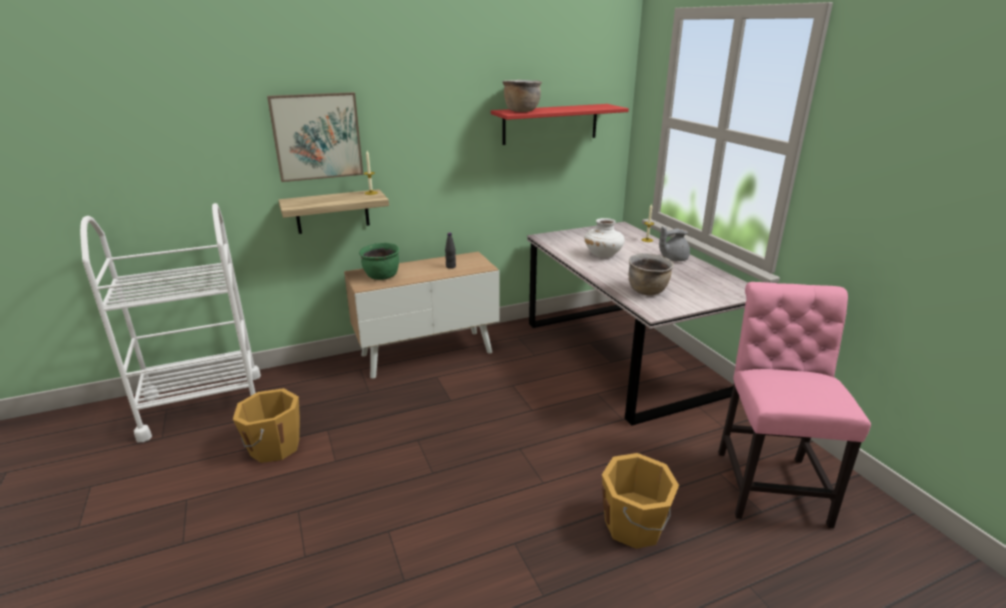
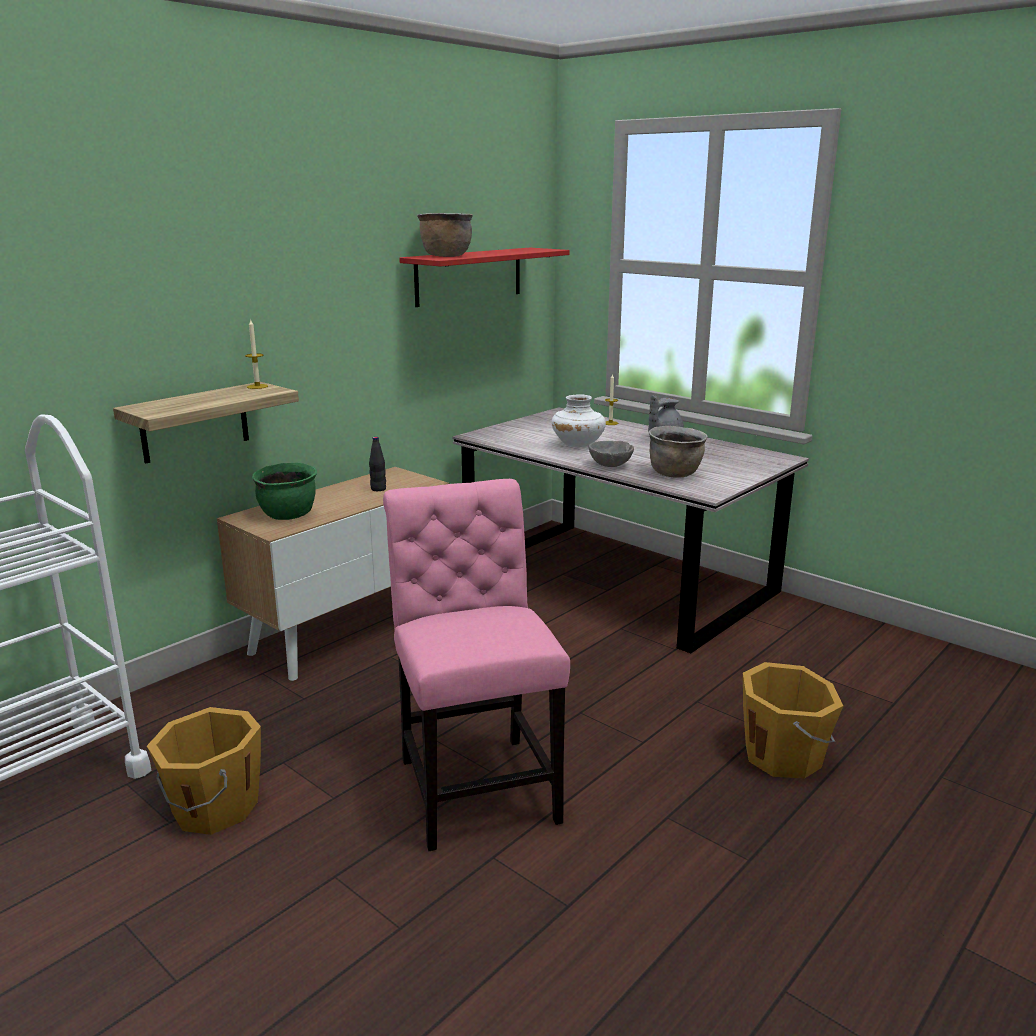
camera: 25 degrees left, 5 degrees down
picture [267,92,363,182] -> none
pink chair [718,282,871,528] -> pink chair moved to [383,479,570,851]
none -> grey bowl [589,441,634,467]

